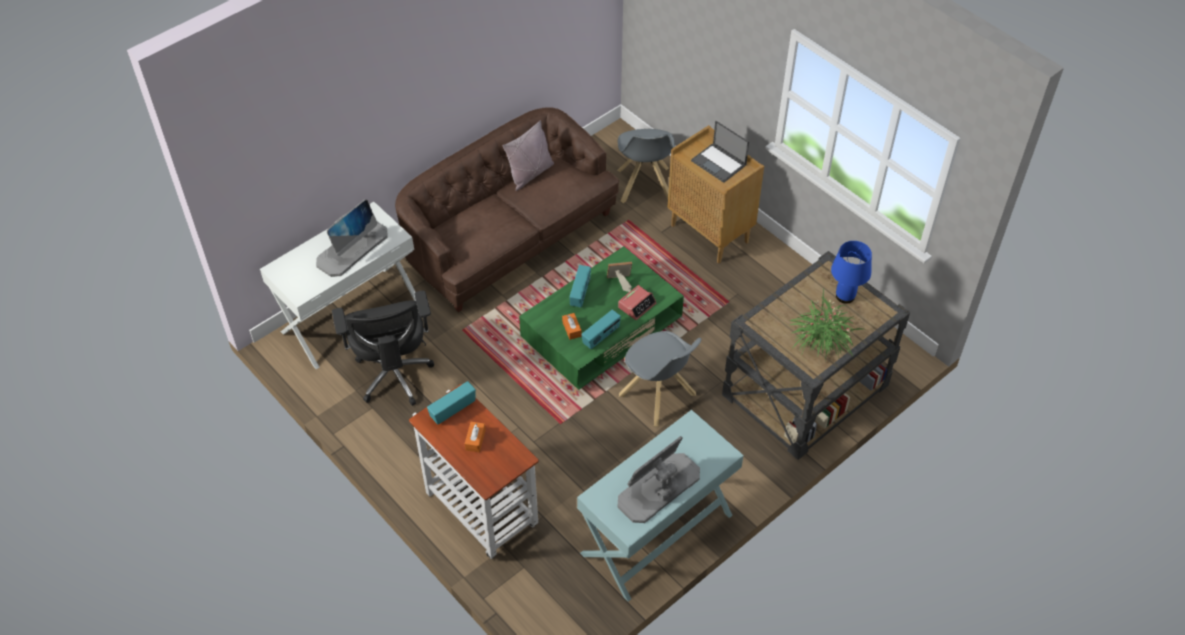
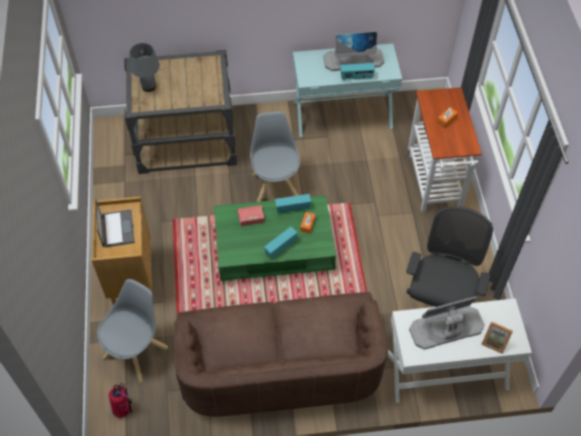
camera: 145 degrees left, 5 degrees up
radio [427,381,476,424] -> radio moved to [340,63,375,80]
purple pillow [502,120,554,191] -> none
picture frame [607,262,632,292] -> picture frame moved to [481,321,513,354]
potted plant [790,288,863,361] -> none
blue table lamp [831,241,872,304] -> grey table lamp [130,43,160,92]
none -> fire extinguisher [109,383,132,418]

